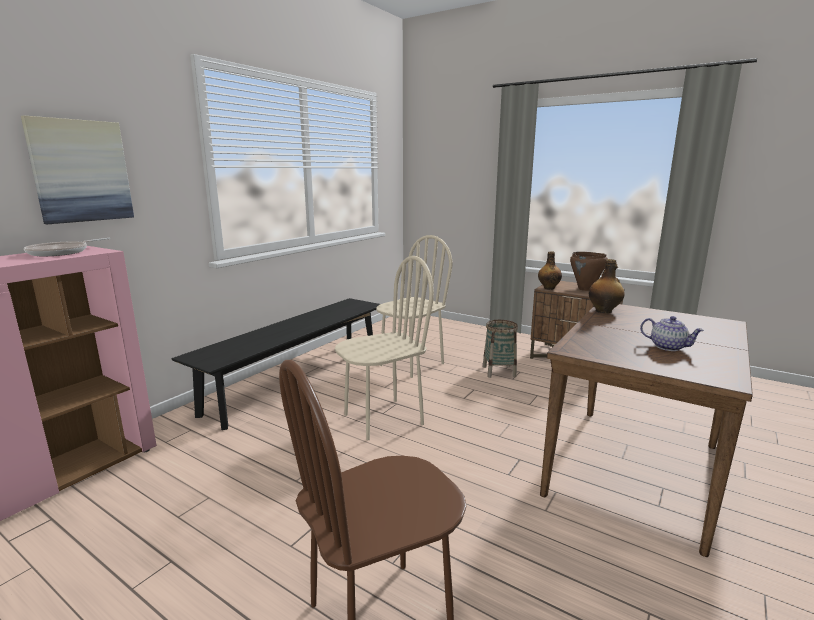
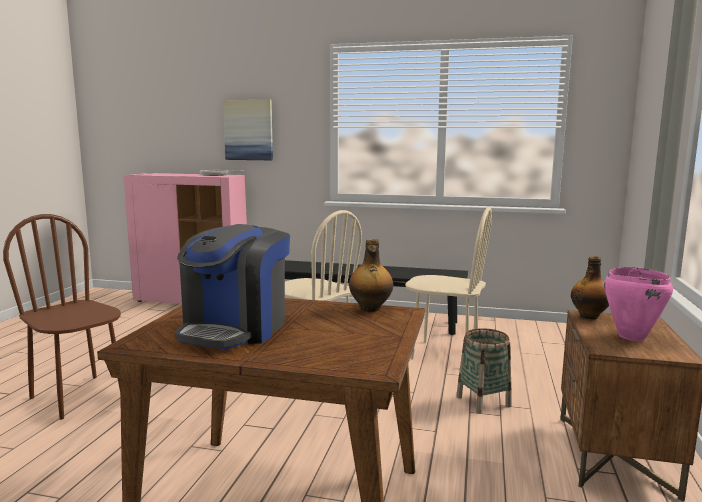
camera: 70 degrees right, 5 degrees down
brown cooking pot [570,252,608,291] -> pink cooking pot [604,267,673,341]
teapot [640,316,704,351] -> coffee machine [175,224,290,349]

